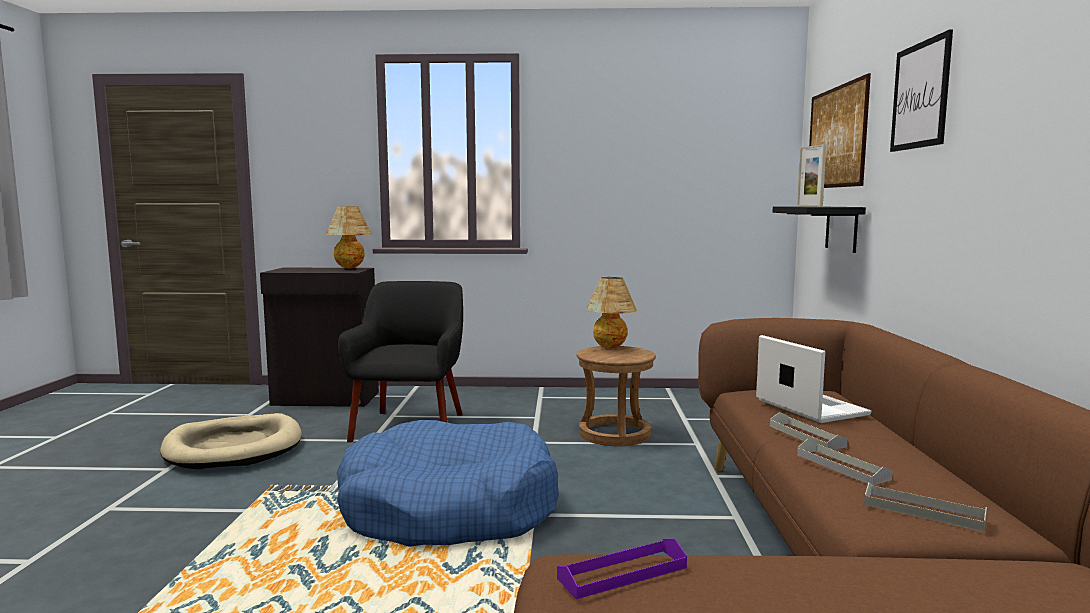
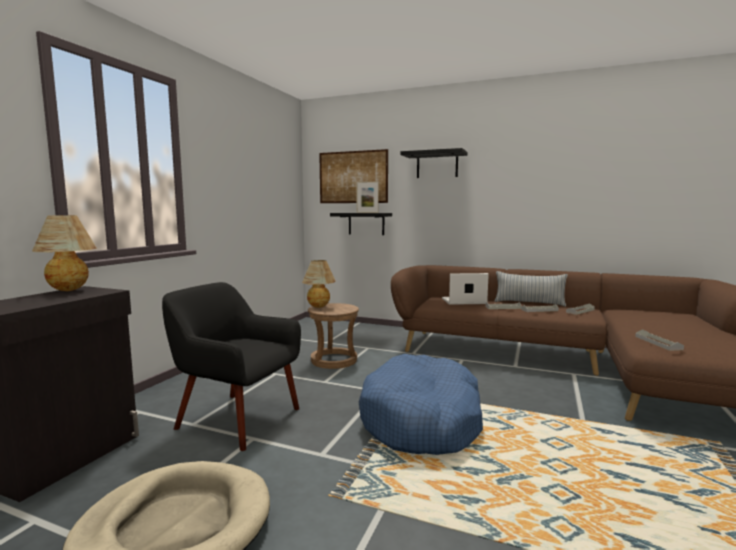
camera: 70 degrees left, 0 degrees up
purple tray [557,539,687,599] -> grey tray [635,329,684,351]
picture [890,29,953,152] -> black shelf [400,148,467,178]
none -> pillow [494,271,568,306]

